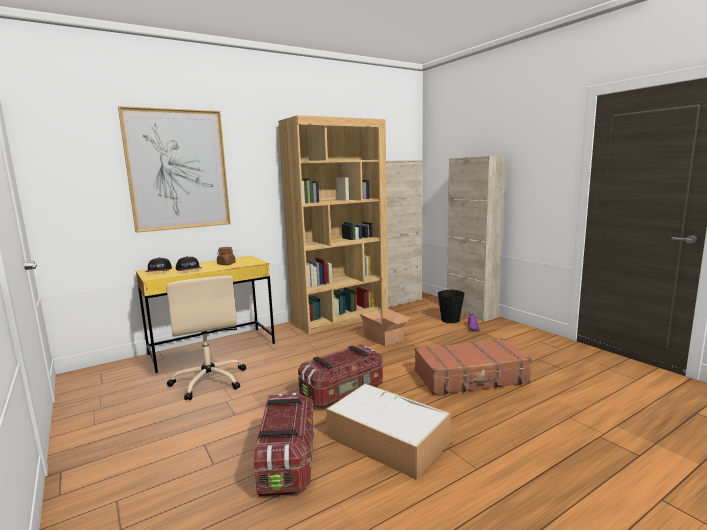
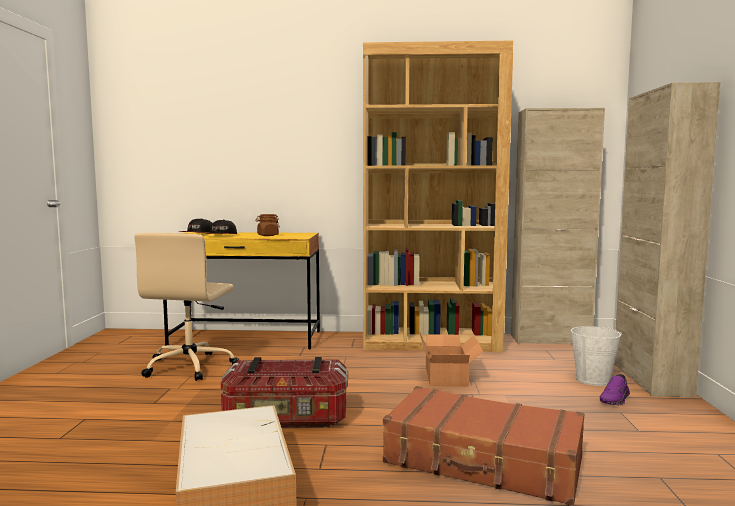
camera: 35 degrees right, 5 degrees down
picture [118,106,231,233] -> none
storage box [254,393,314,497] -> none
black bucket [438,290,464,323] -> white bucket [571,326,622,386]

